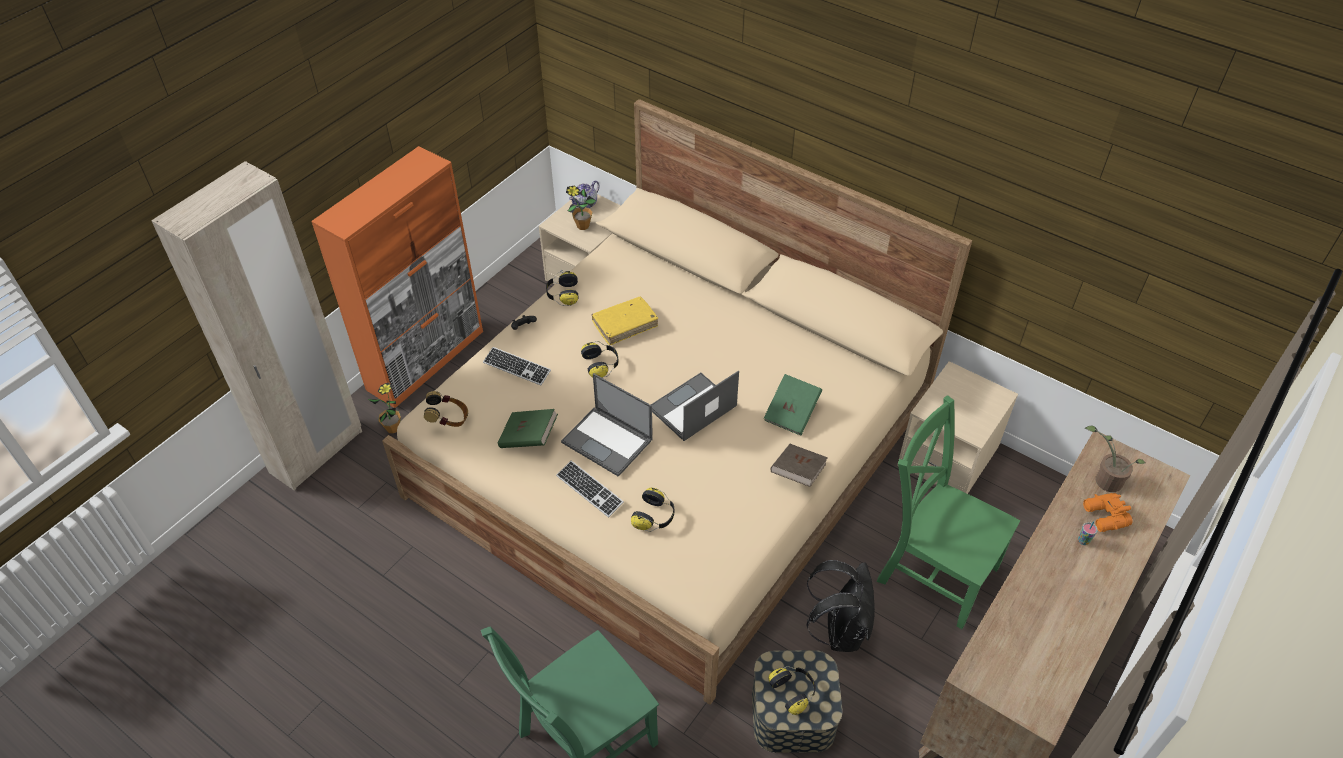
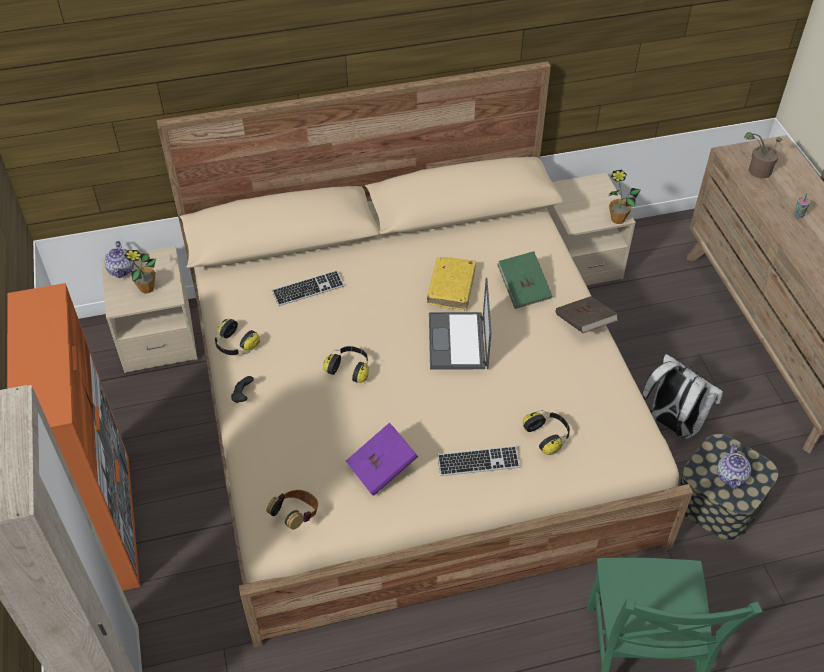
camera: 50 degrees left, 0 degrees up
potted plant [368,383,401,434] -> potted plant moved to [608,170,641,224]
keyboard [483,347,551,385] -> keyboard moved to [272,270,344,306]
green book [498,409,558,448] -> purple book [346,423,418,496]
laptop [561,373,653,477] -> none
yellow book [592,297,658,345] -> yellow book moved to [427,257,476,310]
headphones [769,666,816,715] -> teapot [717,444,751,489]
black backpack [806,560,875,652] -> white backpack [643,354,723,439]
green chair [877,395,1020,629] -> none
orange binoculars [1083,493,1132,532] -> none

